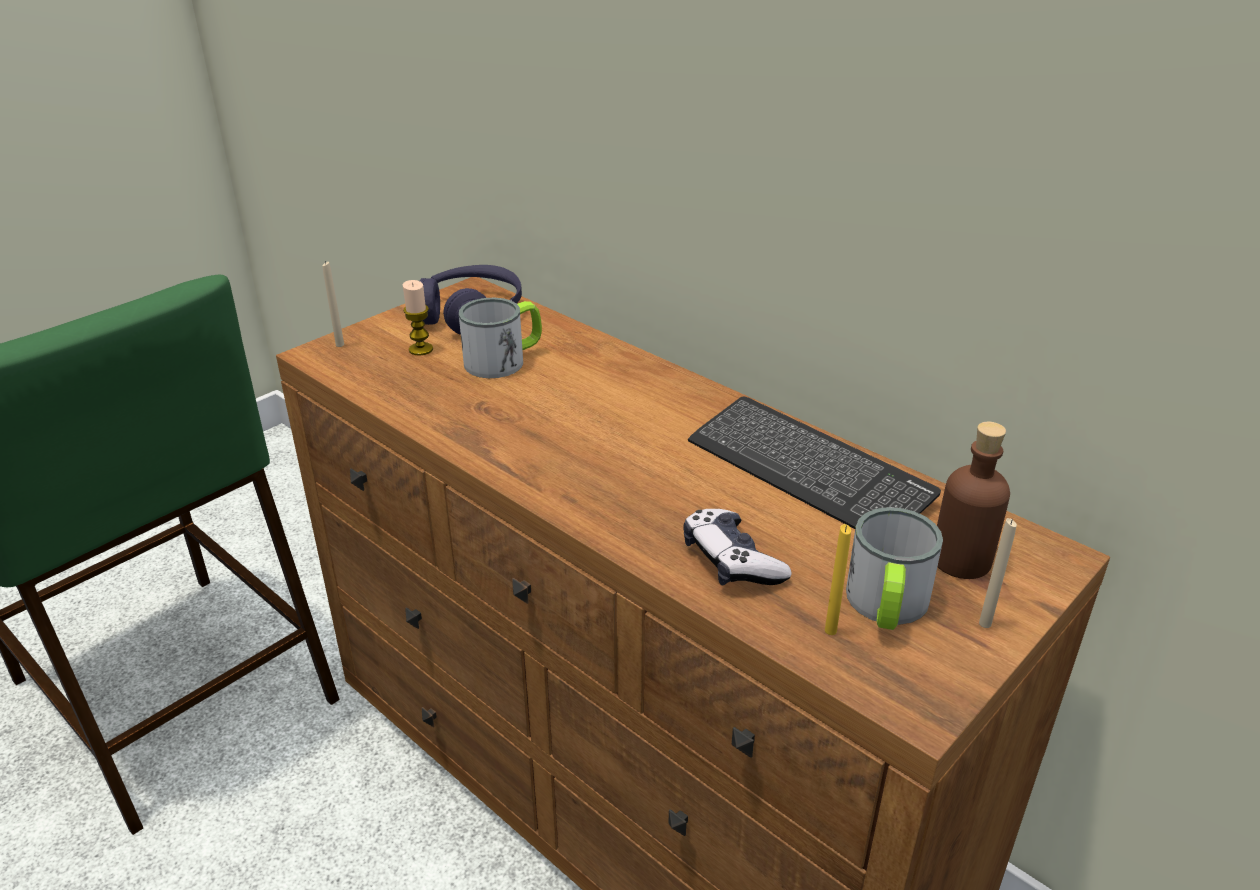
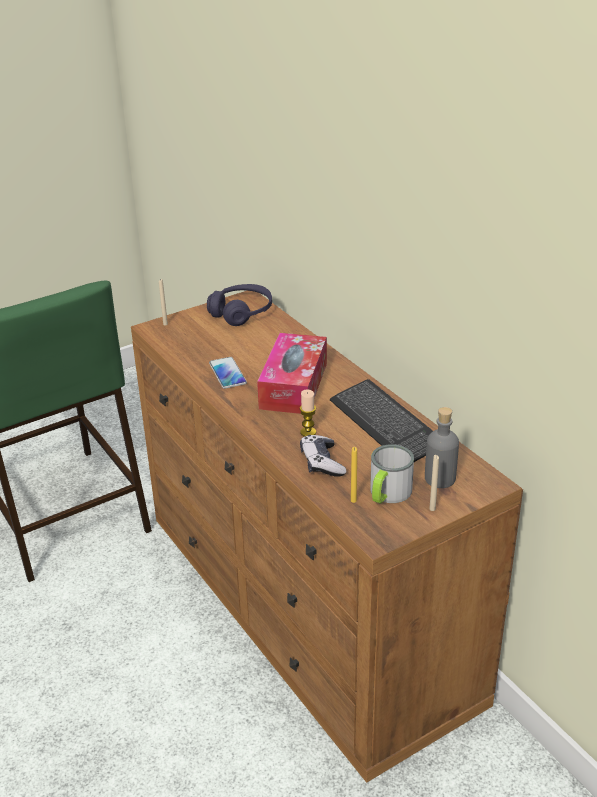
camera: 15 degrees right, 0 degrees up
candle [403,280,433,356] -> candle moved to [300,389,316,437]
mug [459,298,542,378] -> none
brown bottle [937,422,1010,579] -> grey bottle [425,407,459,488]
none -> phone [209,357,247,389]
none -> tissue box [257,333,327,414]

